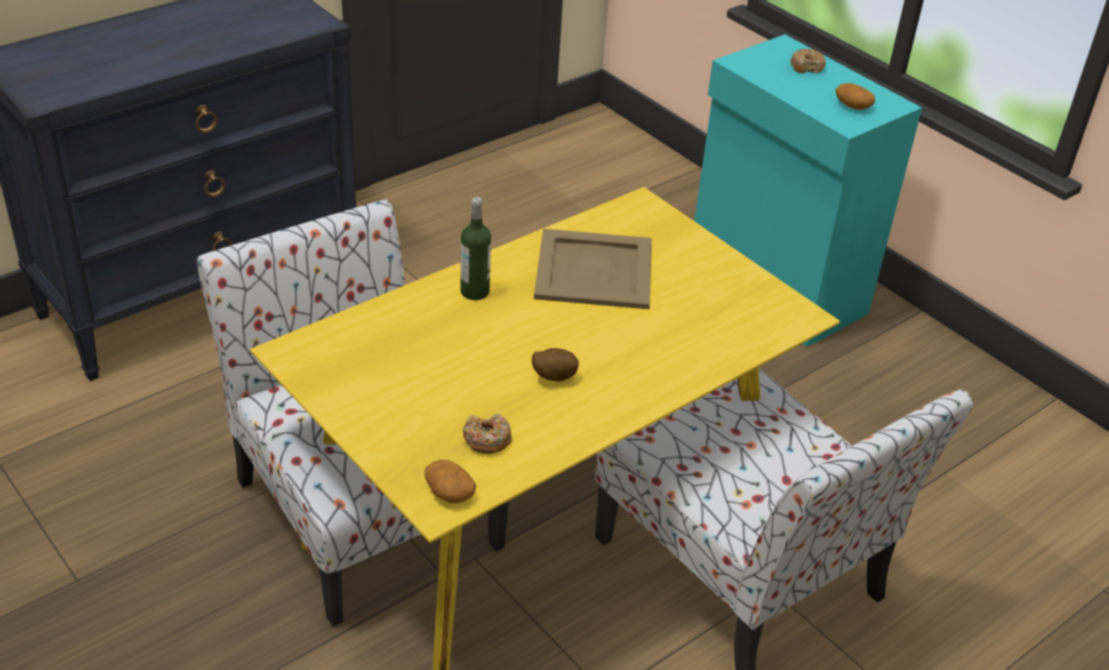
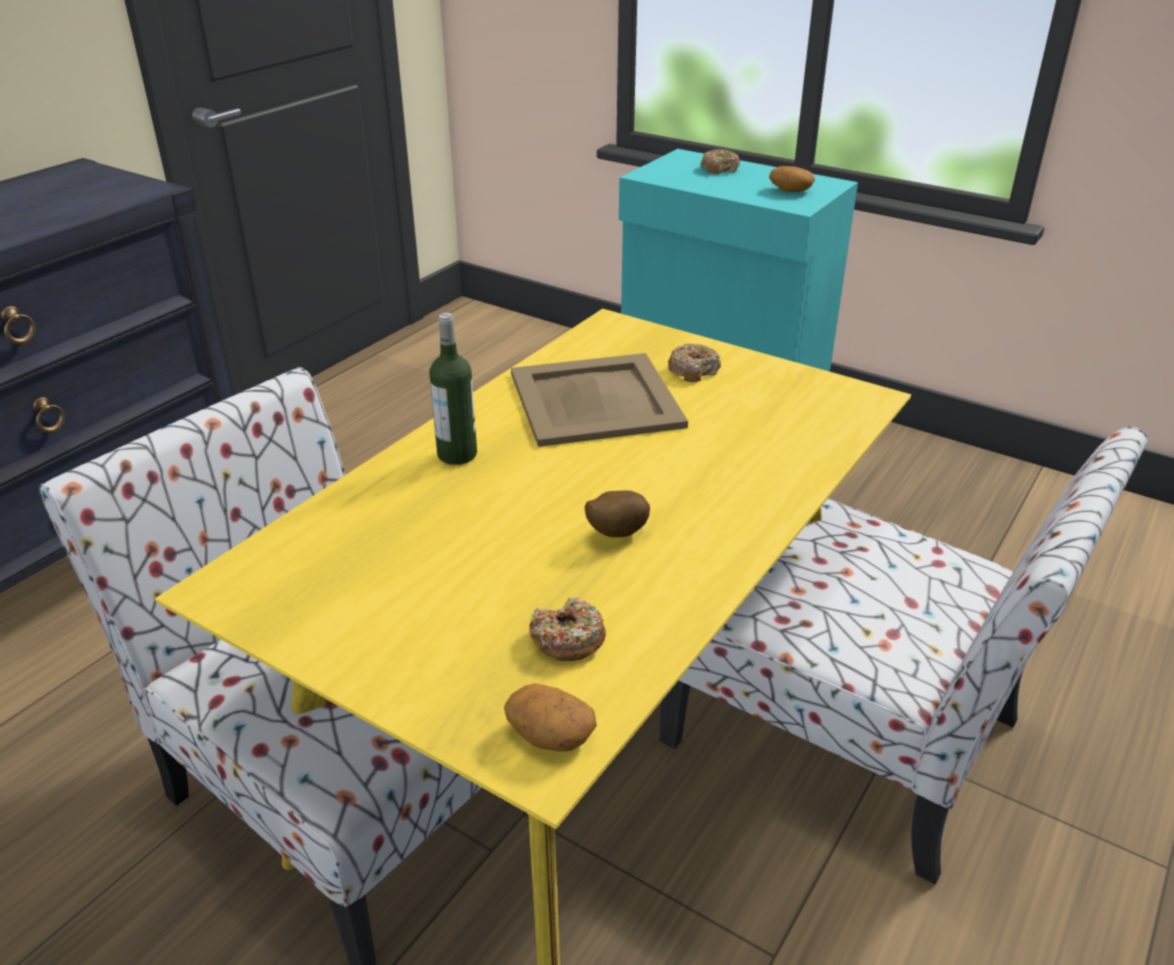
camera: 15 degrees left, 5 degrees down
none -> donut [668,343,721,382]

